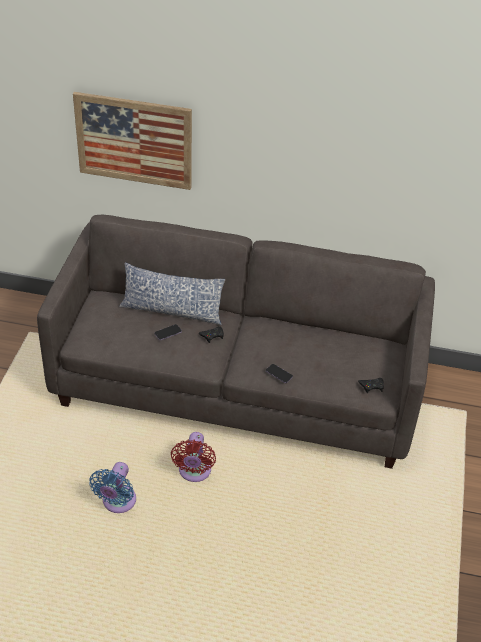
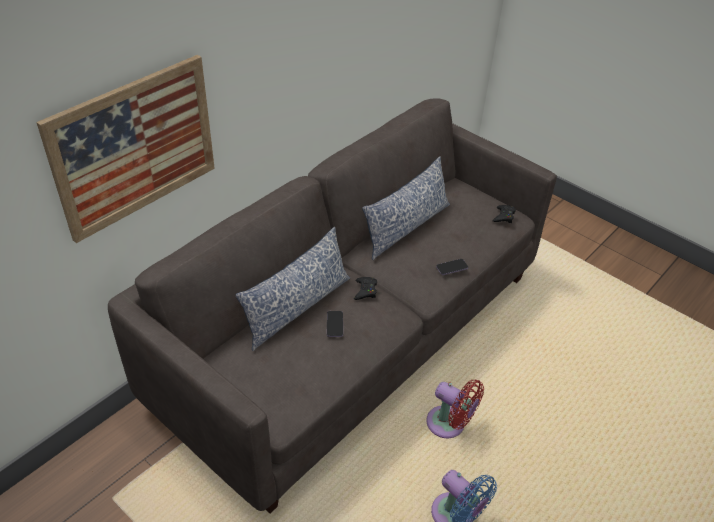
camera: 60 degrees left, 0 degrees up
none -> pillow [362,156,450,260]

